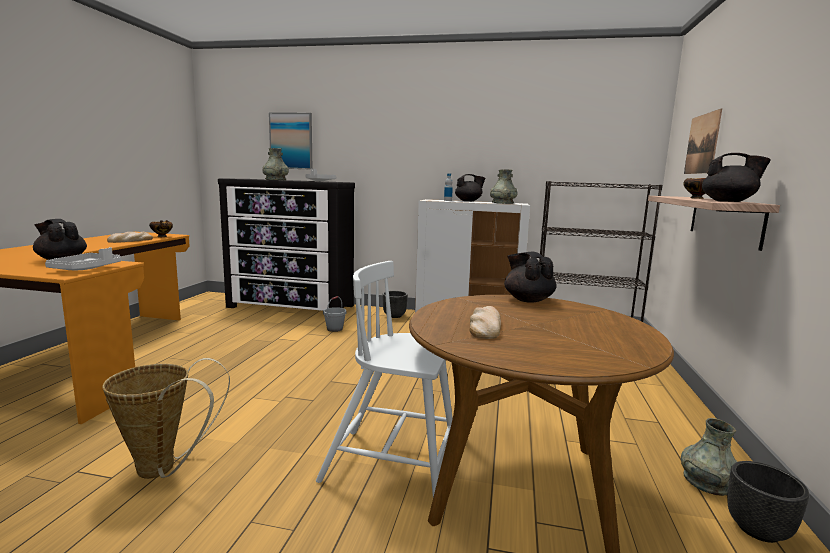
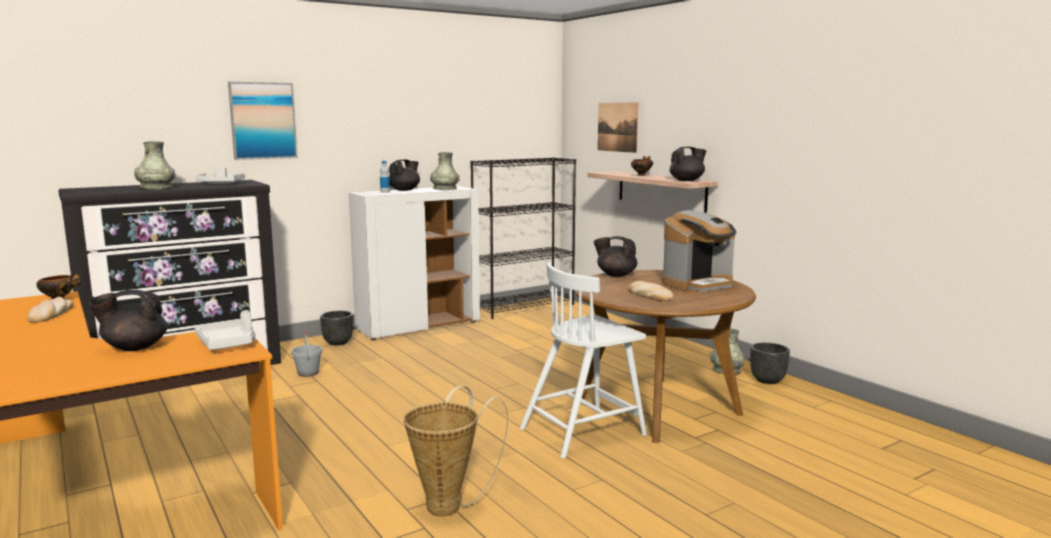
camera: 45 degrees left, 0 degrees up
picture [269,112,312,170] -> picture moved to [228,82,298,160]
none -> coffee machine [662,210,736,292]

